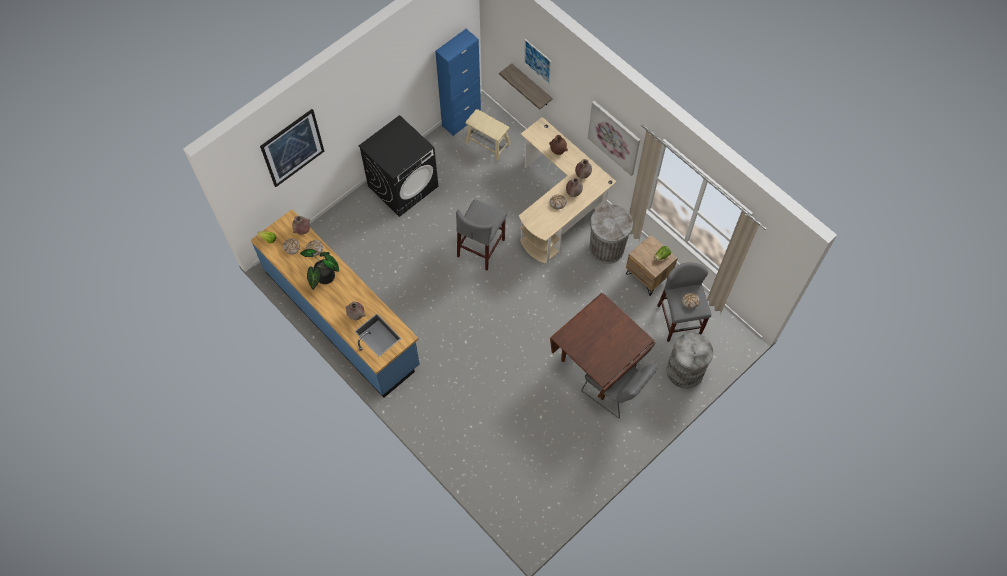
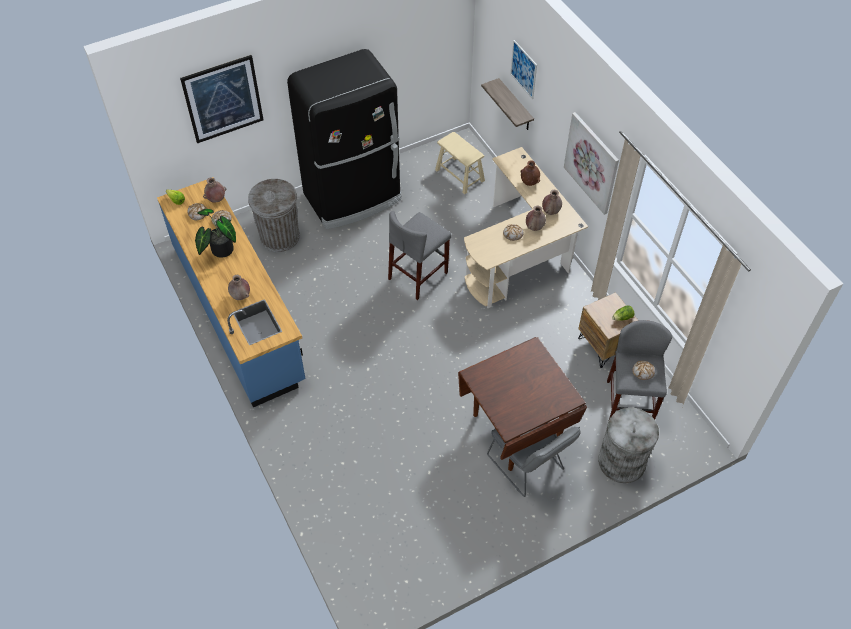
camera: 15 degrees right, 10 degrees down
black washing machine [359,115,438,217] -> black fridge [287,49,401,229]
blue cabinet [435,29,481,136] -> none
grey trash can [590,204,633,264] -> grey trash can moved to [248,179,300,252]

